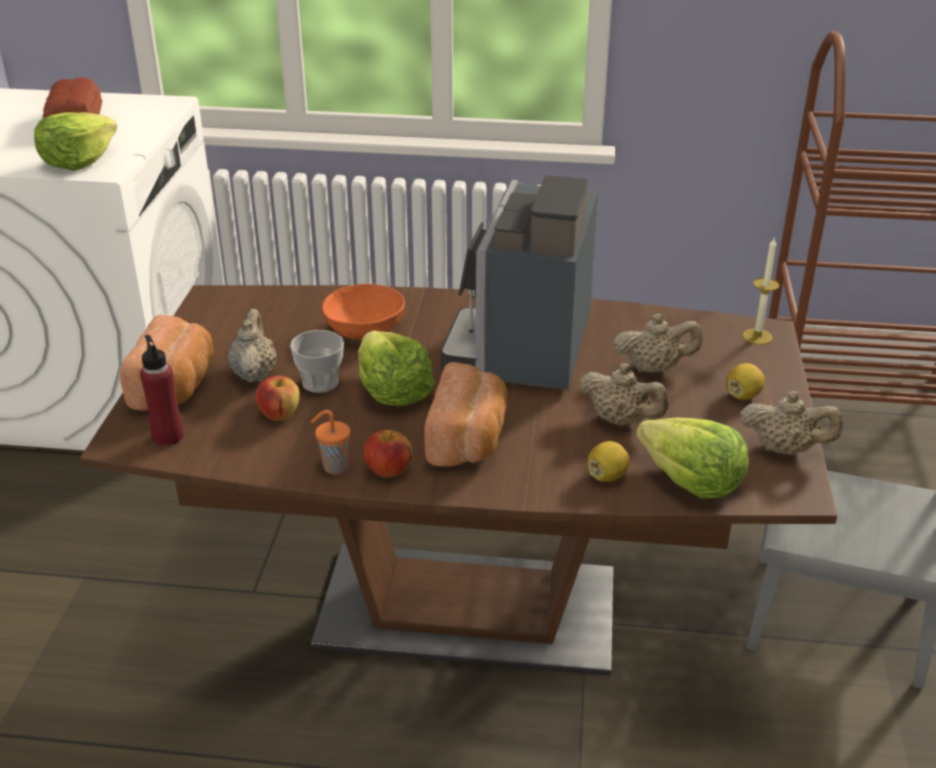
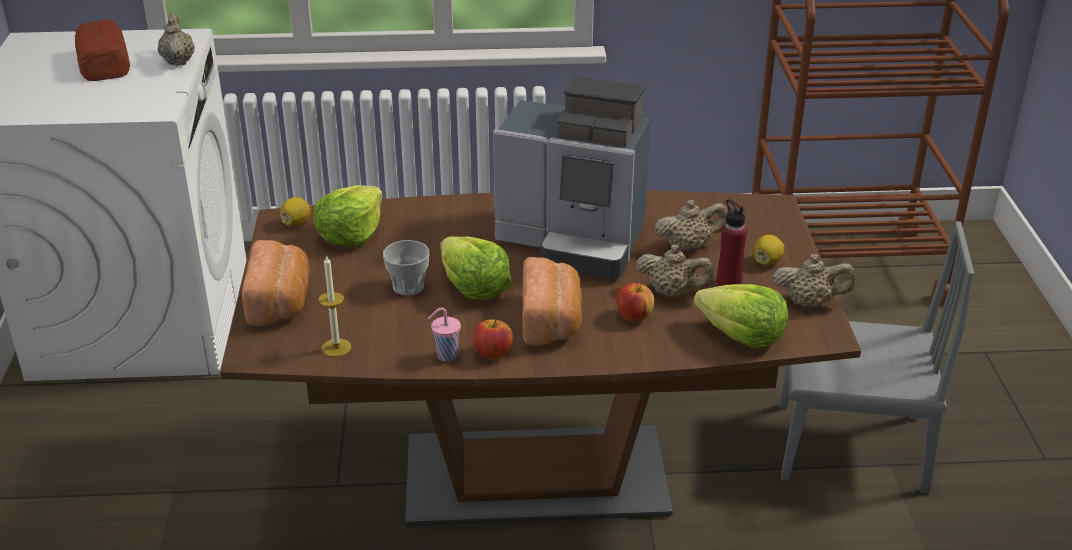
camera: 10 degrees left, 0 degrees up
lettuce [34,112,117,171] -> lettuce moved to [313,185,382,247]
red bottle [140,335,183,446] -> red bottle moved to [717,199,747,286]
beige teapot [227,309,277,382] -> beige teapot moved to [158,14,195,66]
apple [256,376,300,421] -> apple moved to [616,283,654,322]
orange cup [311,410,350,474] -> pink cup [428,307,461,362]
orange bowl [322,284,405,340] -> none
coffee machine [441,175,599,390] -> coffee machine turned 75 degrees counterclockwise [493,77,651,279]
lemon [587,441,630,482] -> lemon moved to [280,197,311,227]
candle [743,238,780,344] -> candle moved to [318,255,351,357]

